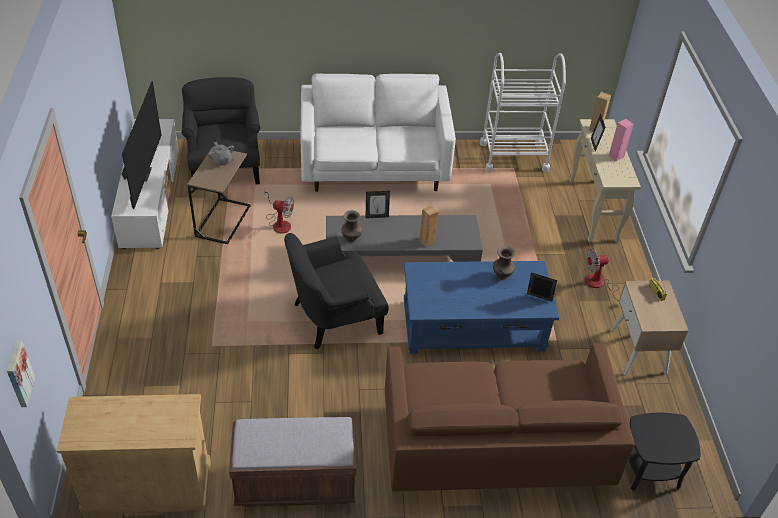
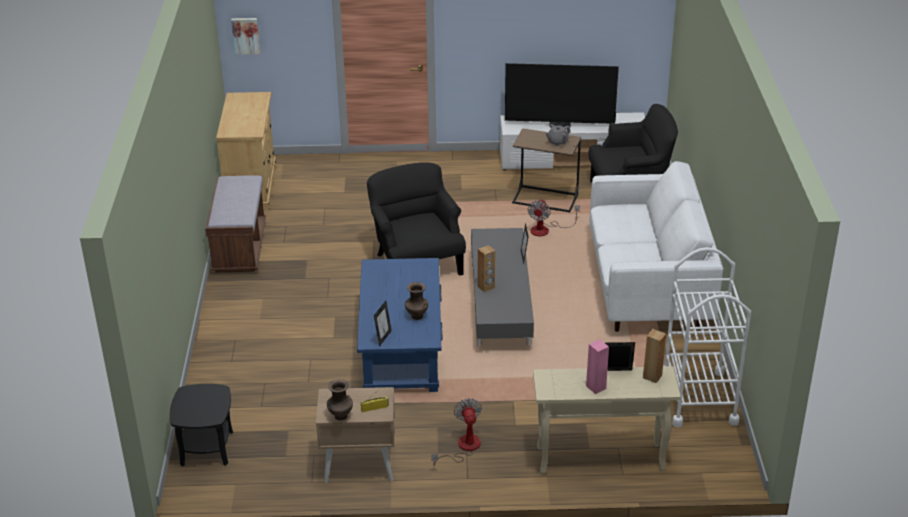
camera: 95 degrees right, 10 degrees down
brown vase [341,210,362,243] -> brown vase moved to [327,379,353,421]
brown sofa [385,343,635,492] -> none

